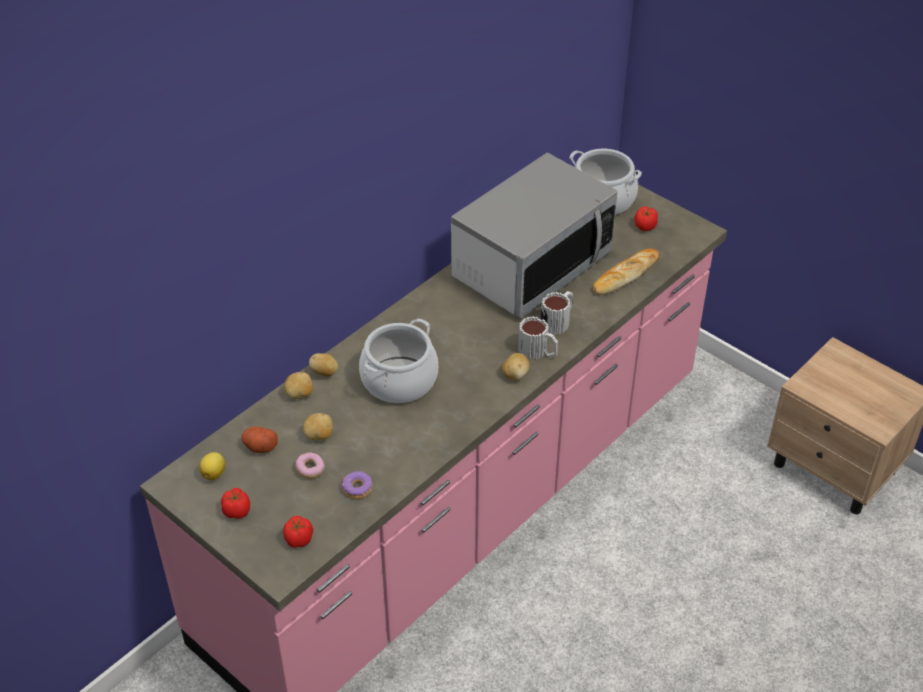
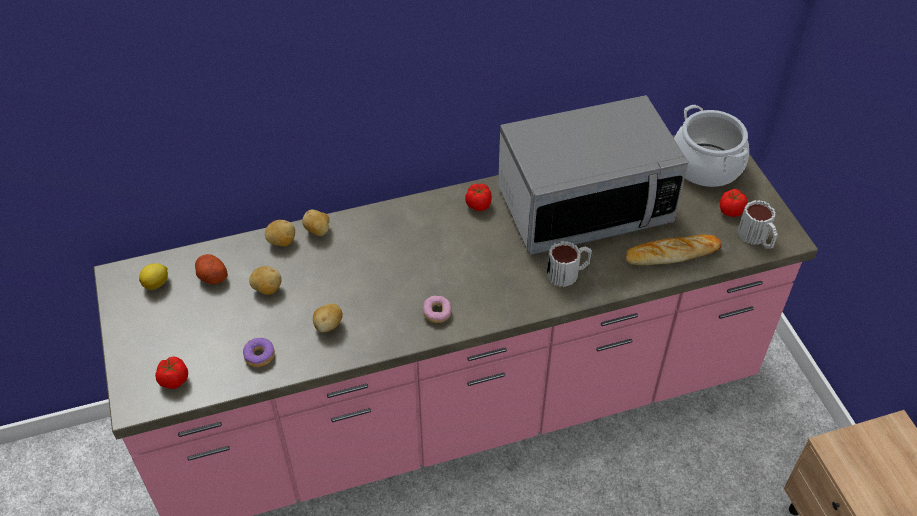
camera: 30 degrees right, 5 degrees up
tomato [221,488,250,519] -> tomato moved to [465,183,492,211]
donut [295,452,325,479] -> donut moved to [423,296,452,323]
cooking pot [359,319,438,403] -> none
potato [502,353,530,381] -> potato moved to [313,304,343,333]
mug [518,316,558,360] -> mug moved to [738,200,778,249]

